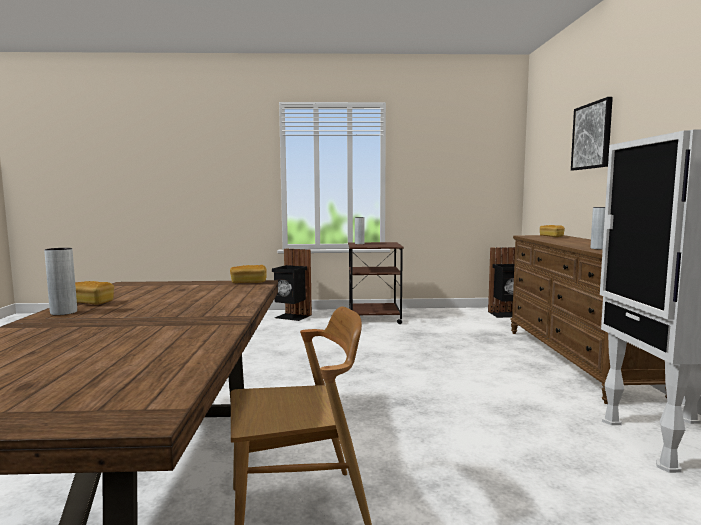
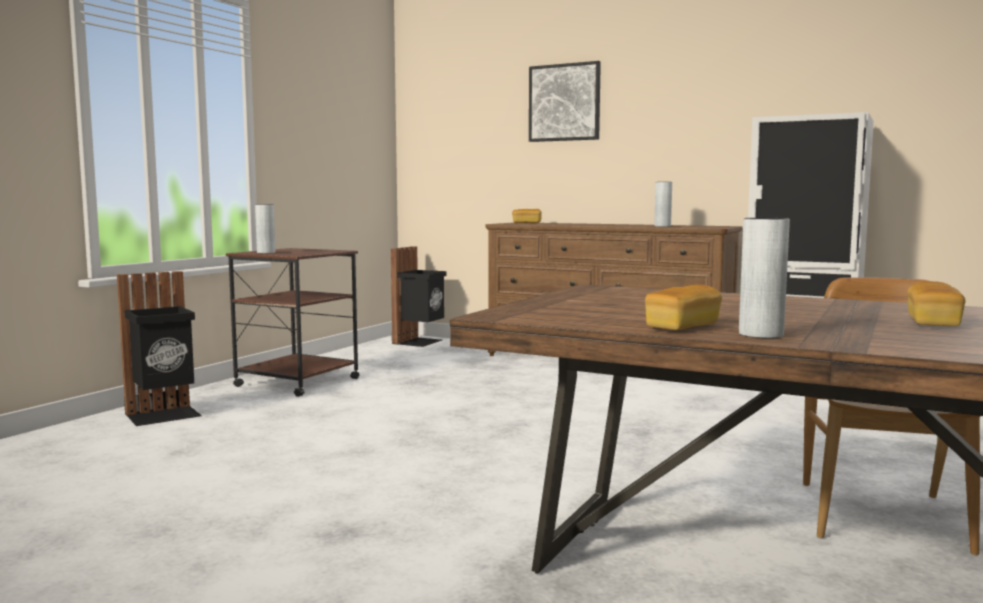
camera: 60 degrees left, 0 degrees up
bread [230,265,267,283] -> bread moved to [907,281,966,326]

